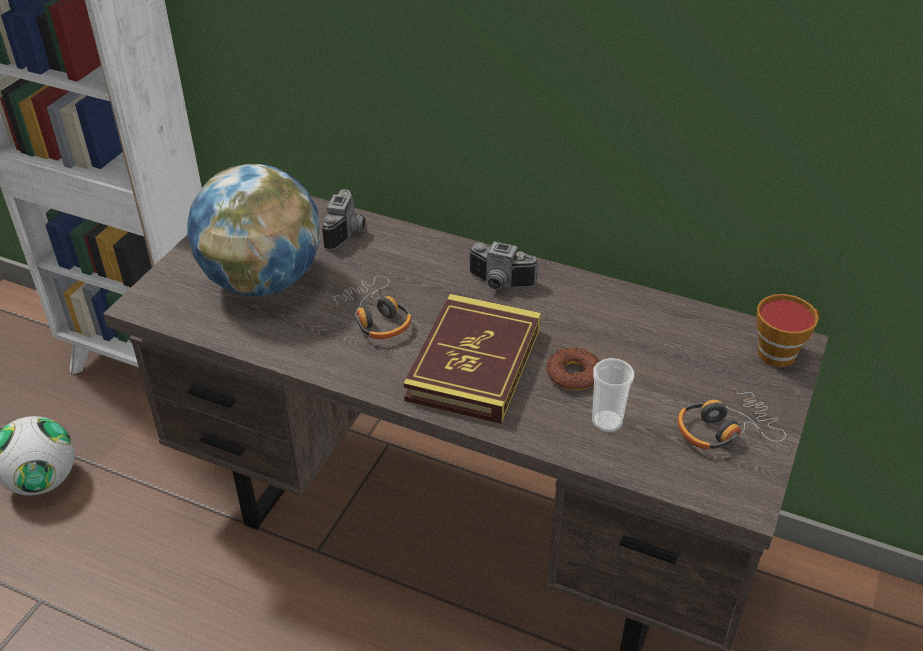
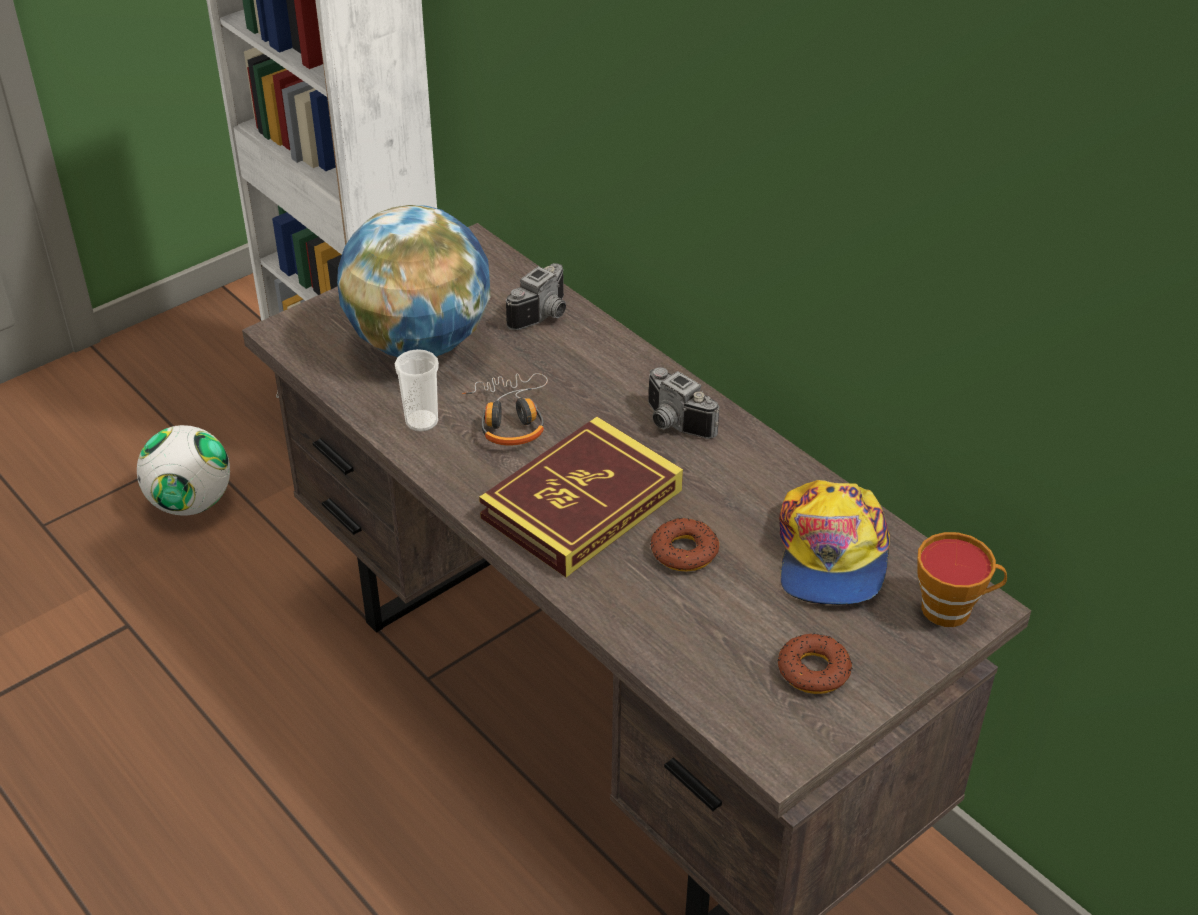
camera: 25 degrees right, 0 degrees up
cup [592,358,634,432] -> cup moved to [395,349,439,432]
headphones [678,386,786,450] -> donut [778,633,853,694]
none -> cap [779,480,890,605]

